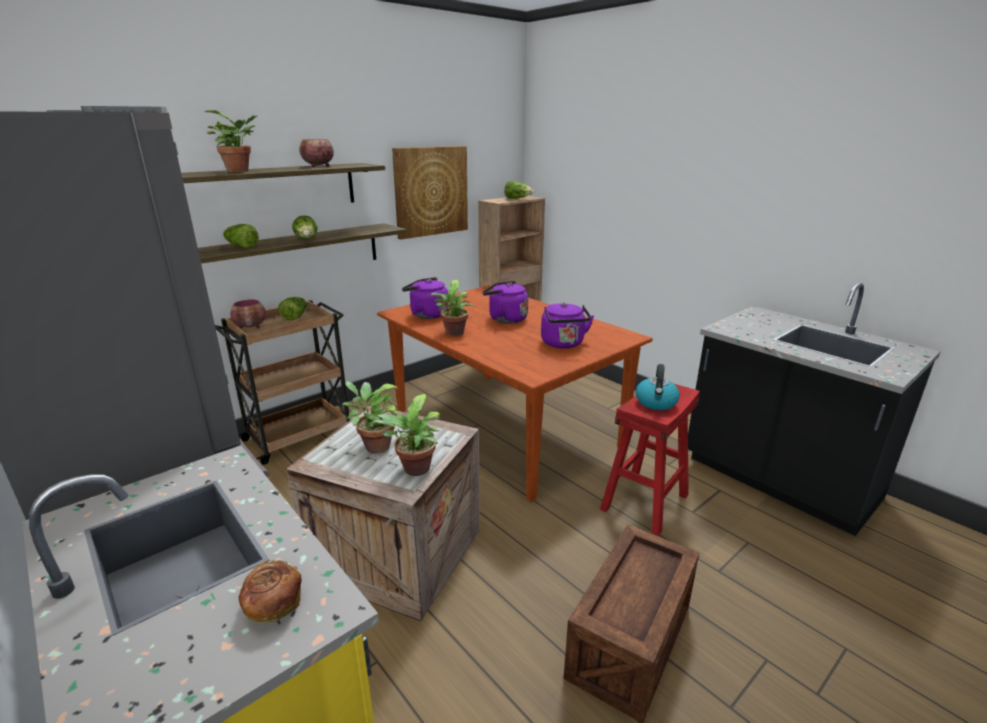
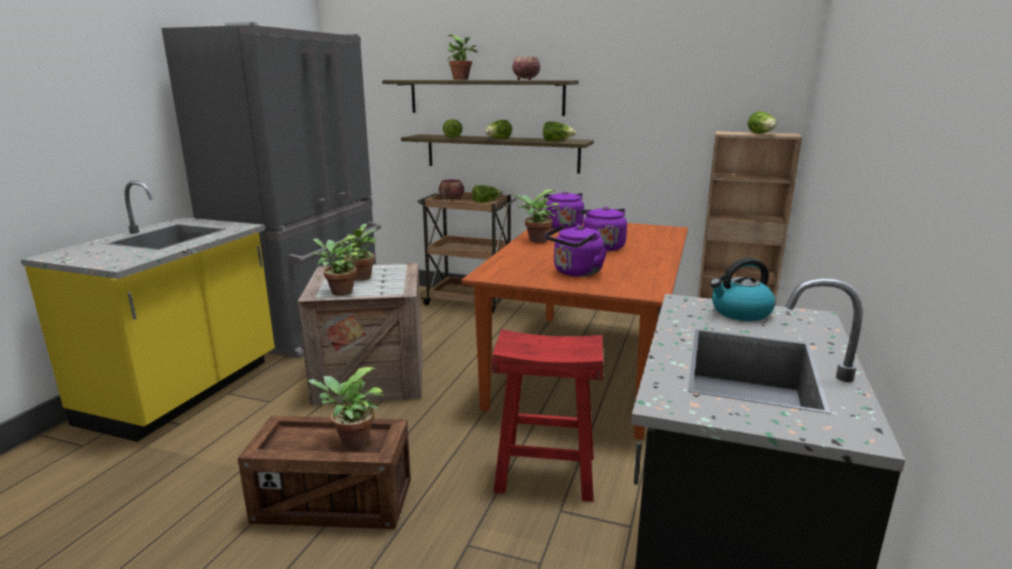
camera: 60 degrees right, 5 degrees down
bread [238,560,302,624] -> none
picture [392,146,468,240] -> none
kettle [636,364,680,410] -> kettle moved to [710,258,775,321]
none -> potted plant [307,367,385,448]
none -> lettuce [543,121,576,141]

